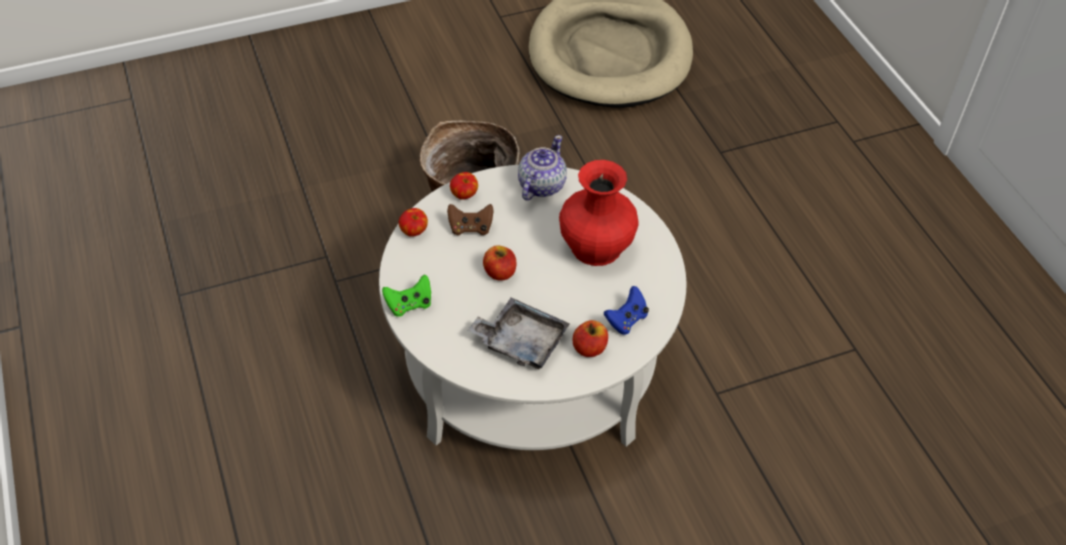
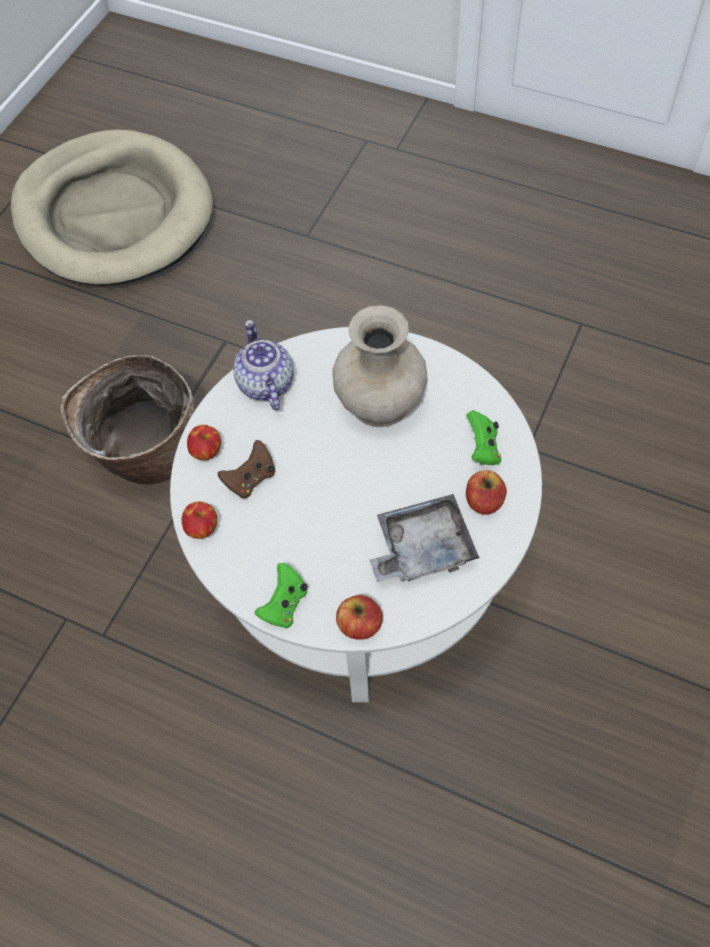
camera: 40 degrees left, 10 degrees up
apple [483,245,516,281] -> apple moved to [336,595,383,640]
red vase [559,160,639,266] -> beige vase [332,305,428,427]
blue game controller [604,286,649,335] -> green game controller [466,410,501,465]

